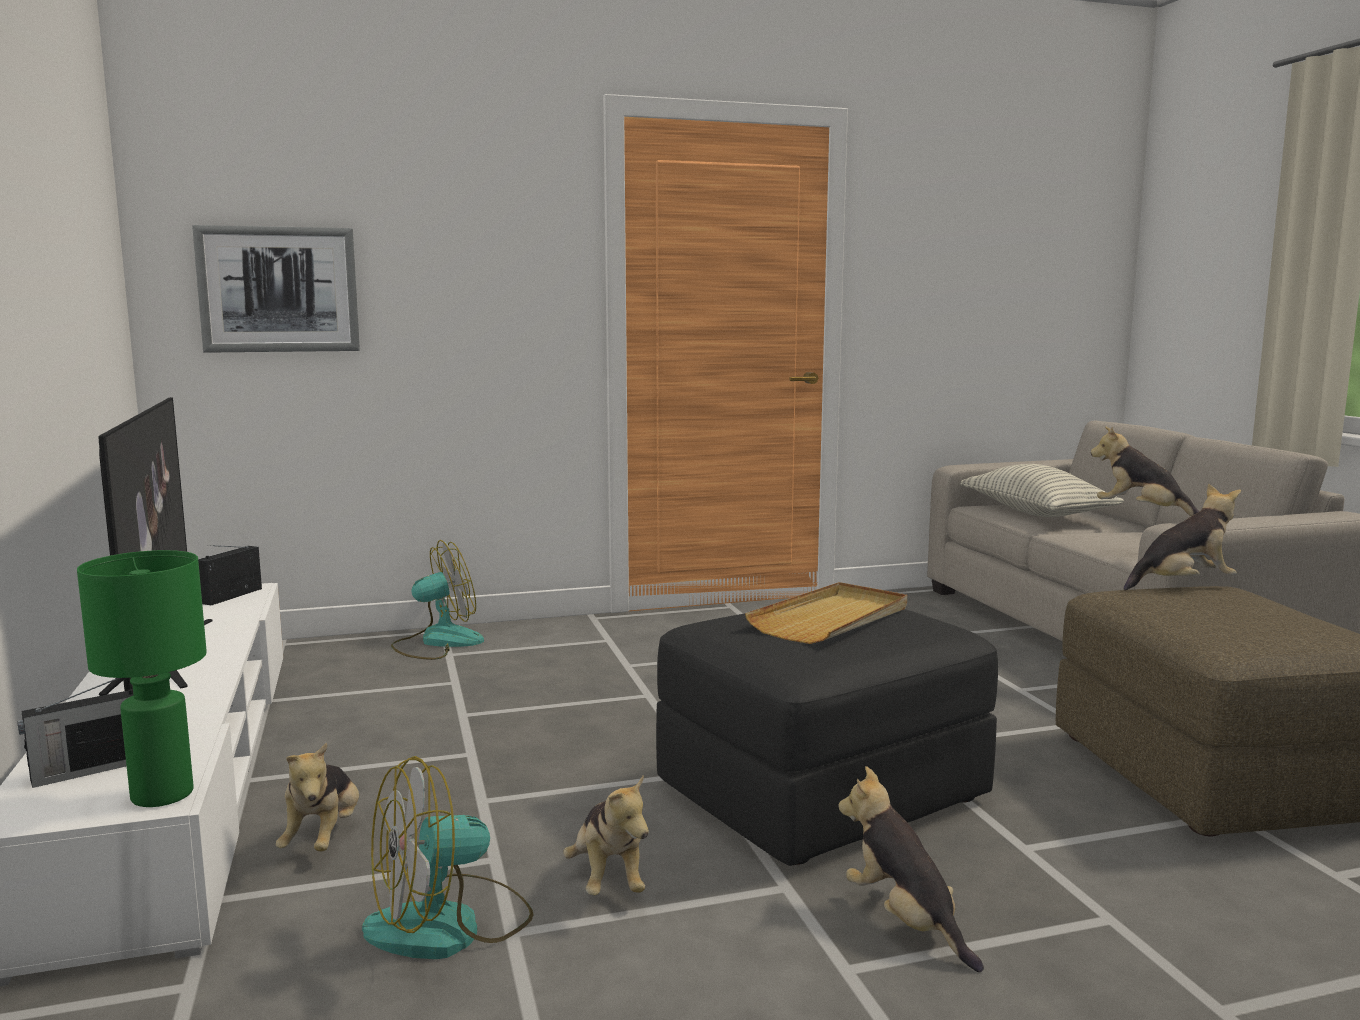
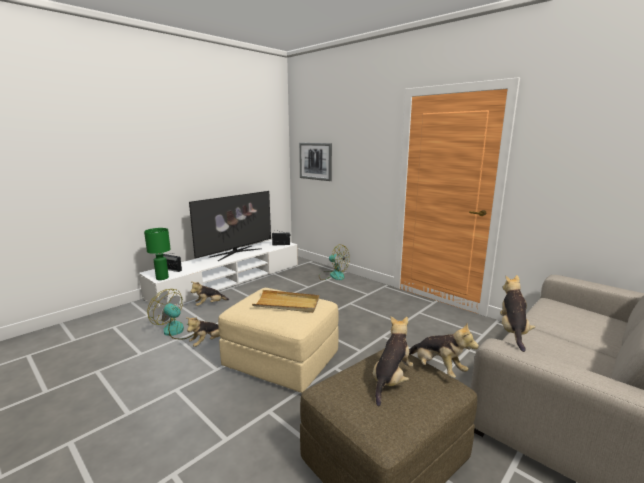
camera: 60 degrees right, 5 degrees up
black ottoman [656,609,998,866] -> beige ottoman [218,288,339,393]
plush toy [838,766,984,972] -> plush toy moved to [373,316,413,406]
pillow [960,464,1124,517] -> none

